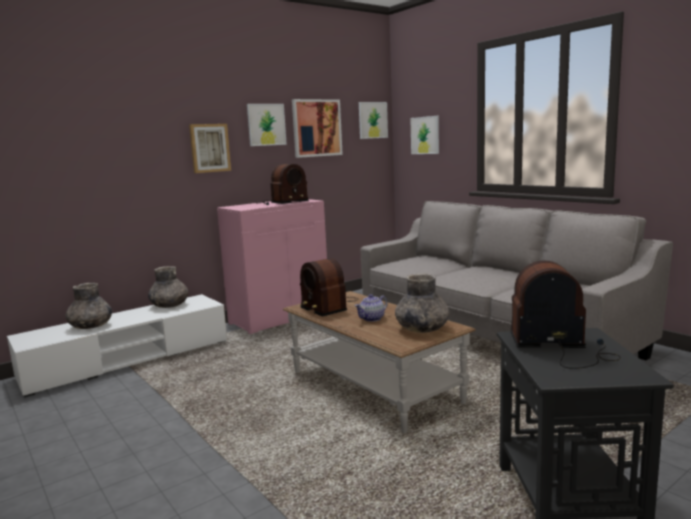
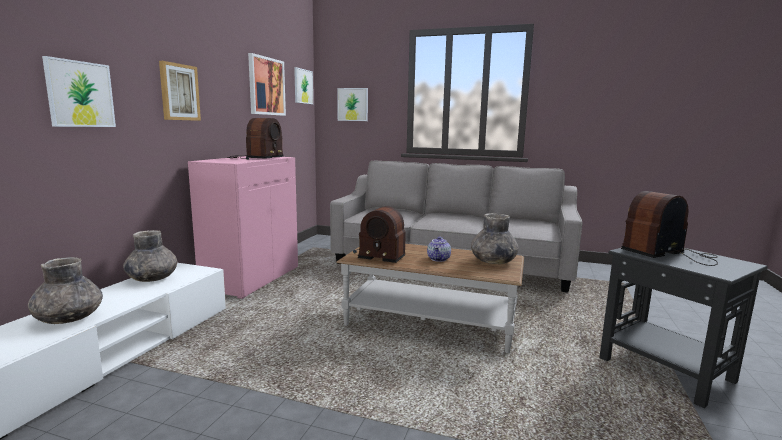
camera: 35 degrees left, 0 degrees up
picture [247,104,287,146] -> picture moved to [42,56,116,127]

